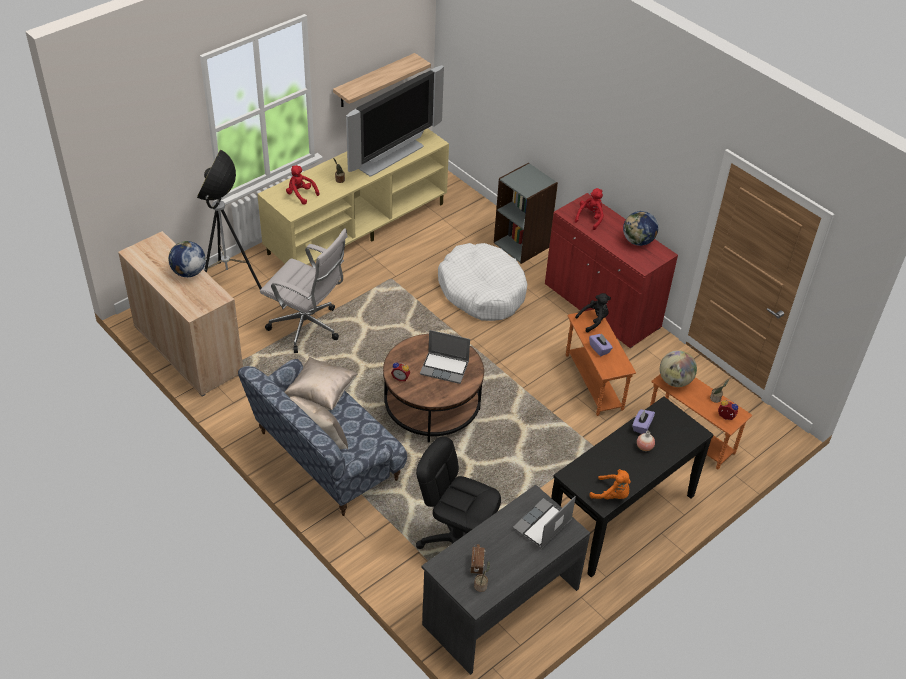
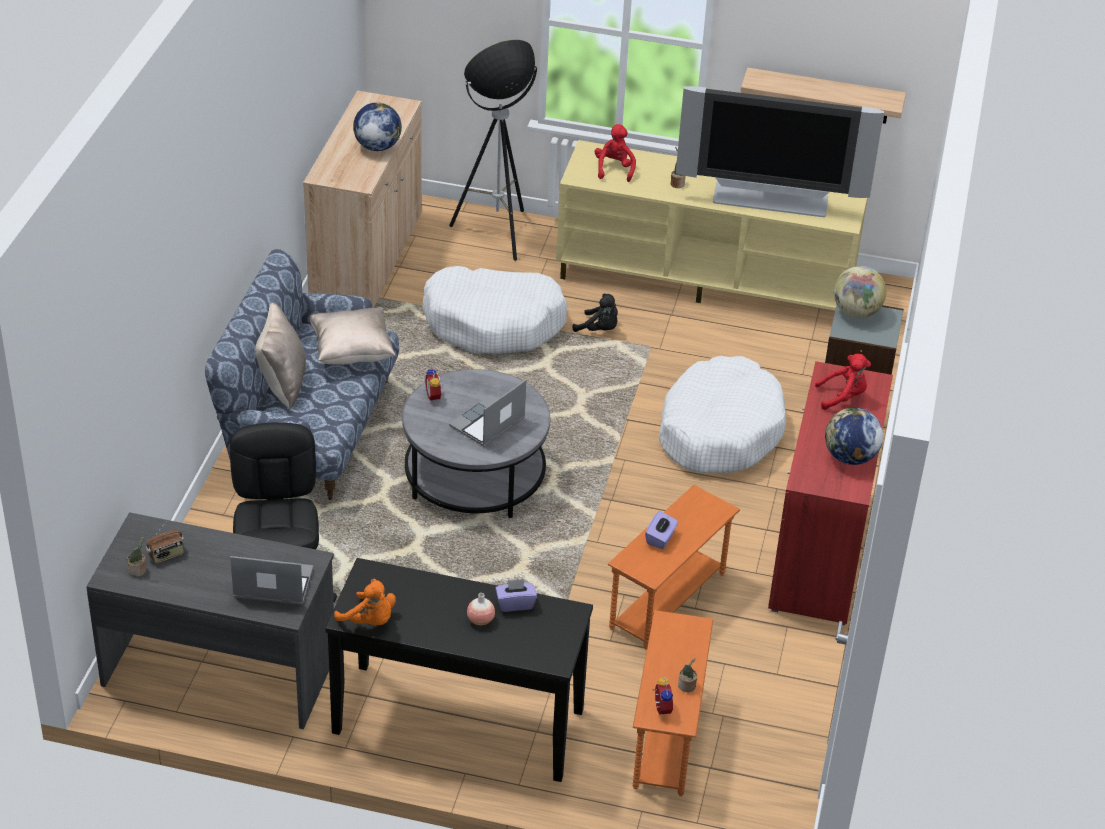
camera: 55 degrees right, 5 degrees down
white office chair [260,229,348,353] -> white dog bed [422,266,568,354]
brown coffee table [383,334,484,443] -> grey coffee table [402,369,550,518]
laptop [420,330,470,384] -> laptop turned 60 degrees clockwise [449,379,526,447]
black plush toy [575,293,611,332] -> black plush toy moved to [572,294,618,332]
orange plush toy [590,469,631,499] -> orange plush toy turned 45 degrees counterclockwise [334,579,396,625]
globe [660,350,697,387] -> globe moved to [834,266,886,318]

